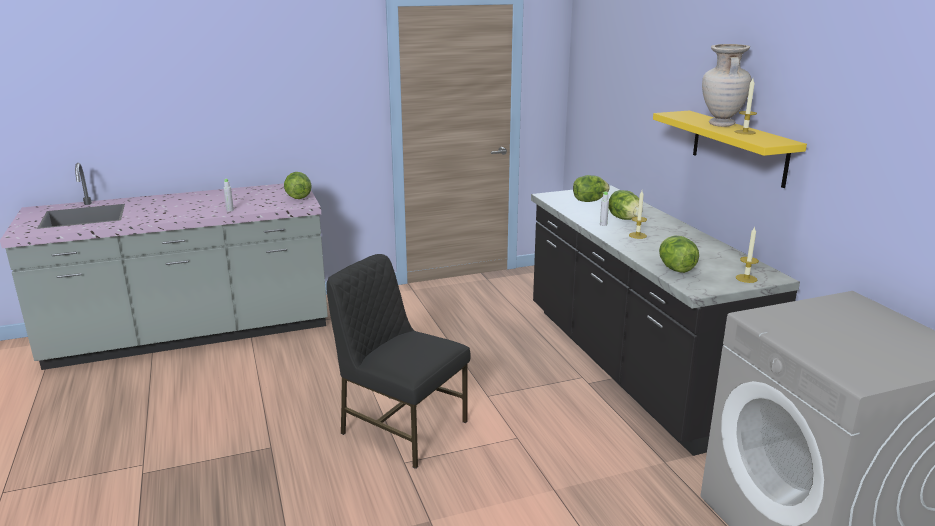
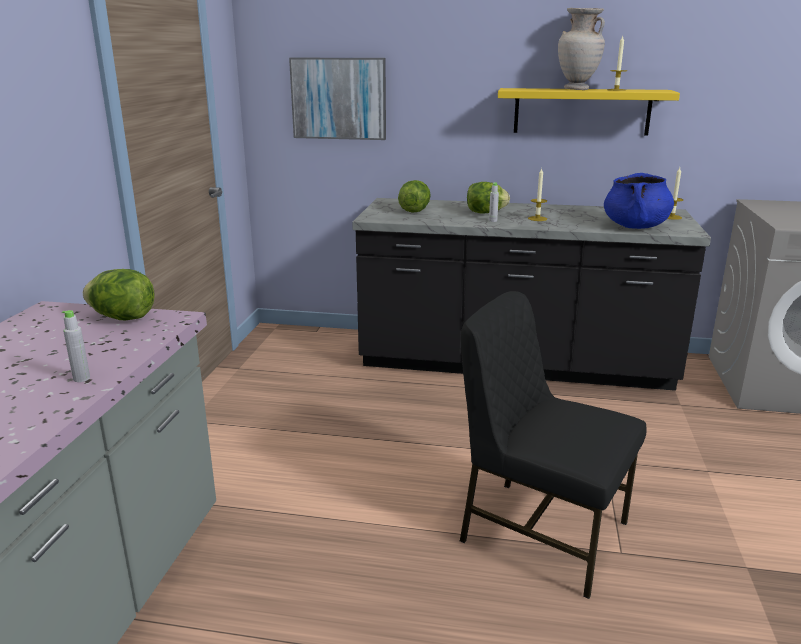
camera: 60 degrees left, 0 degrees up
black chair [326,254,471,469] -> black chair turned 60 degrees clockwise [459,291,647,599]
lettuce [659,236,699,273] -> blue cooking pot [604,173,674,229]
none -> picture [289,58,386,140]

